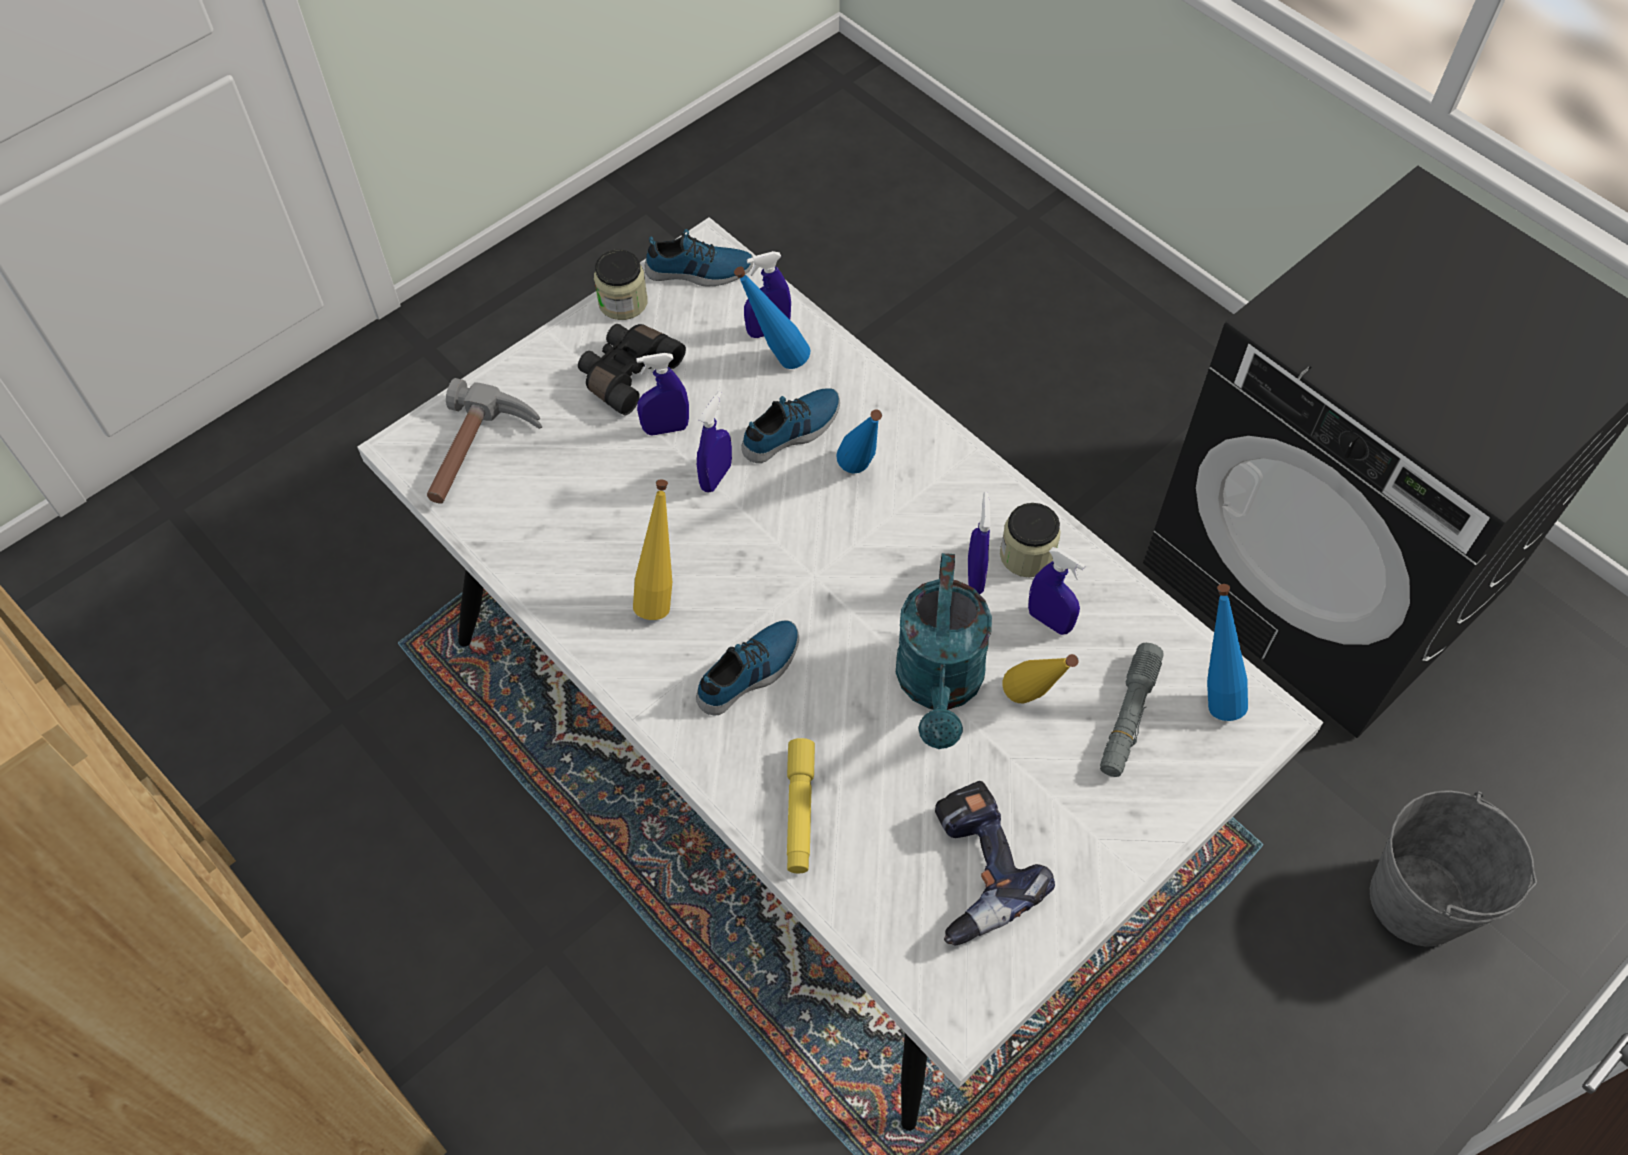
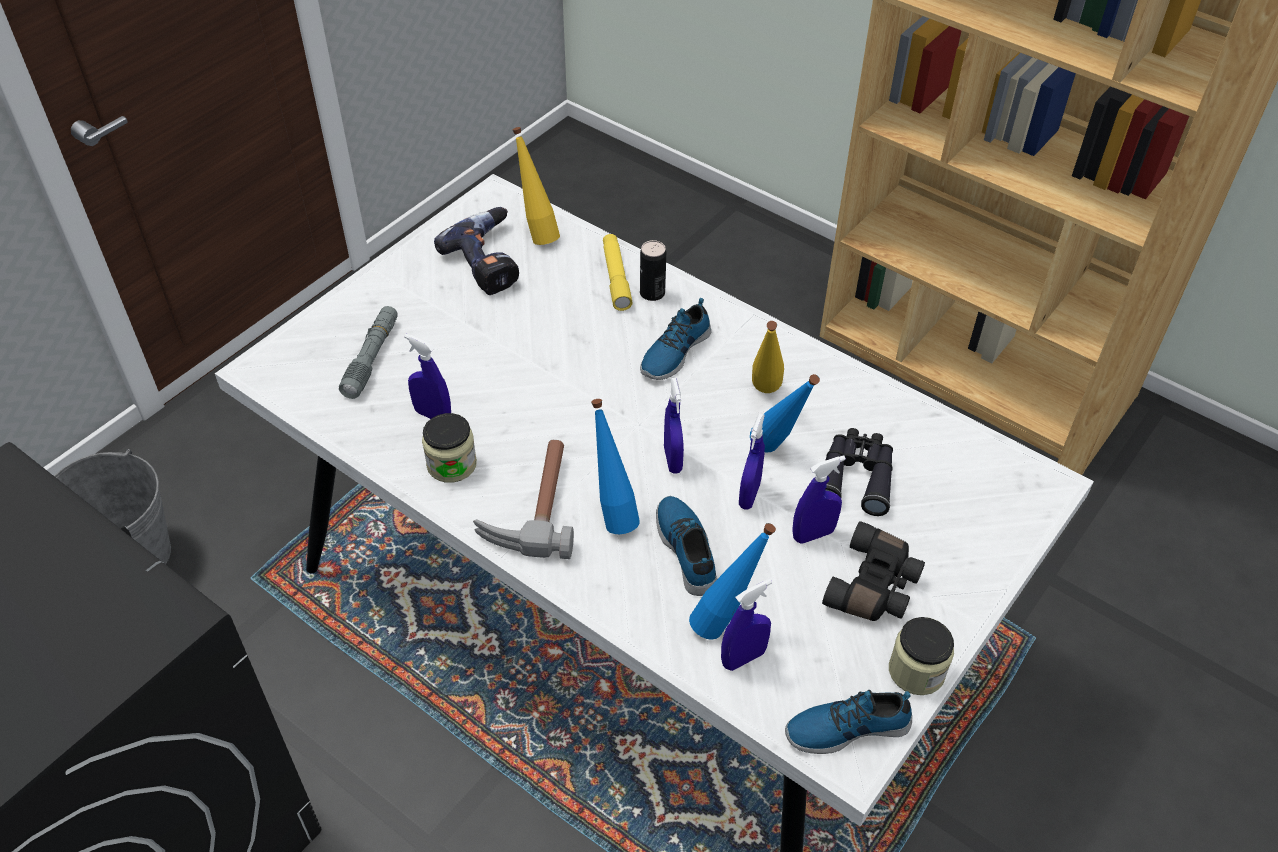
camera: 170 degrees right, 10 degrees down
hammer [427,378,542,504] -> hammer moved to [473,440,574,559]
shoe [741,388,840,463] -> shoe turned 120 degrees clockwise [656,496,717,596]
turquoise watering can [896,553,992,749] -> none
blue spray bottle [968,492,991,594] -> blue spray bottle moved to [664,378,684,474]
yellow bottle [1003,654,1079,703] -> yellow bottle moved to [512,127,560,245]
blue bottle [1207,584,1248,721] -> blue bottle moved to [750,374,820,453]
none -> can [640,240,666,301]
none -> black binoculars [825,428,893,516]

